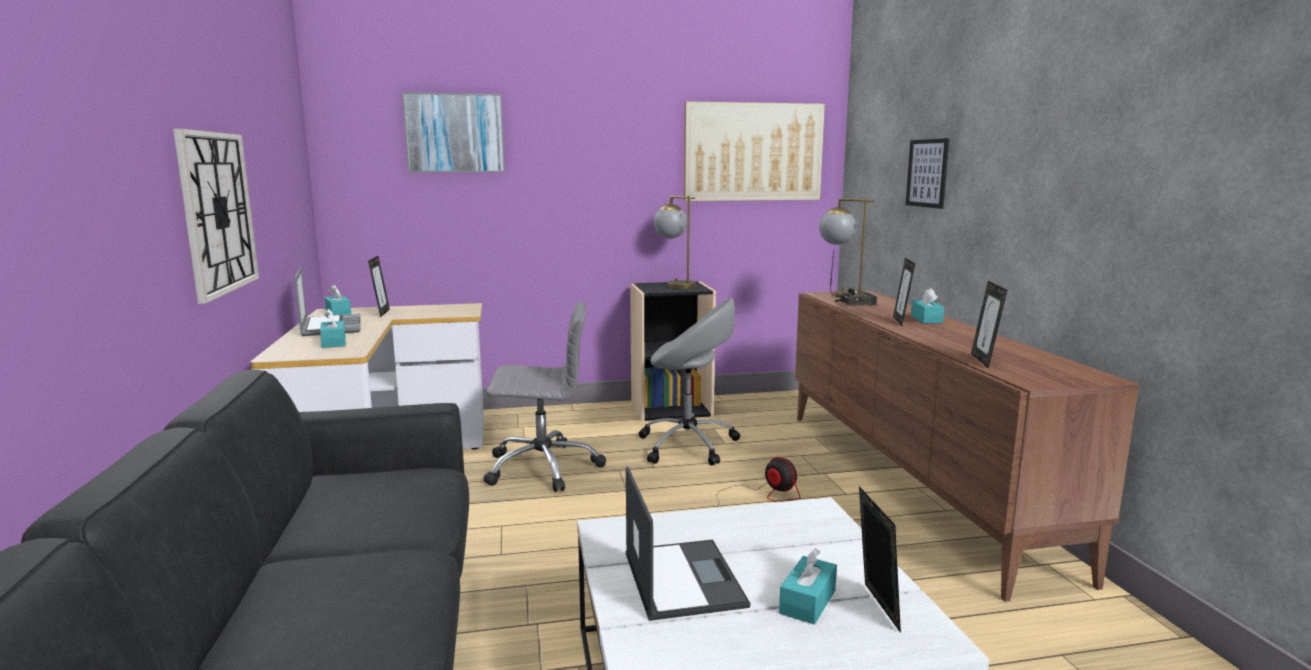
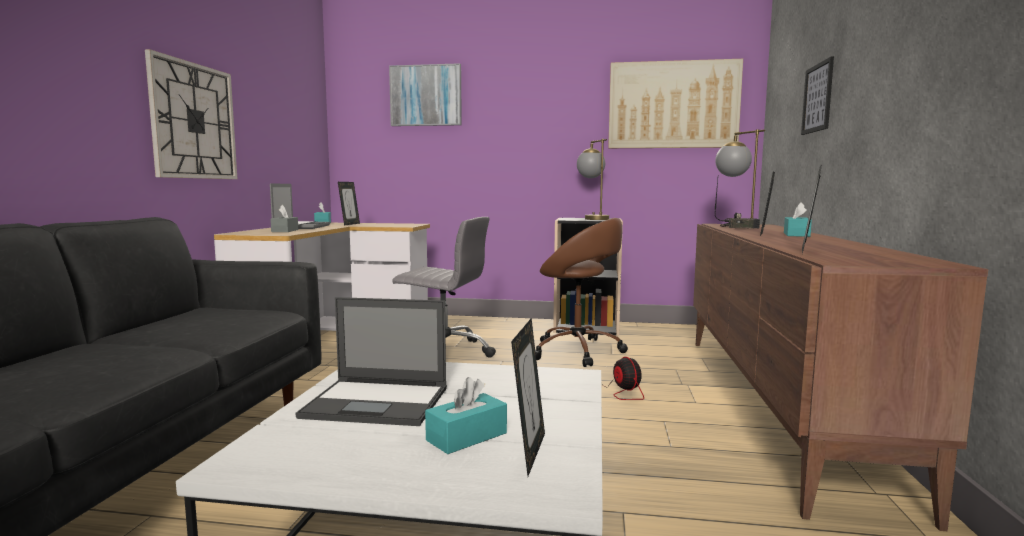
camera: 20 degrees right, 5 degrees down
turquoise tissue box [320,309,346,348] -> grey tissue box [270,205,298,232]
laptop [626,466,750,621] -> laptop turned 90 degrees clockwise [295,297,447,426]
grey office chair [639,297,740,465] -> brown office chair [535,218,628,367]

